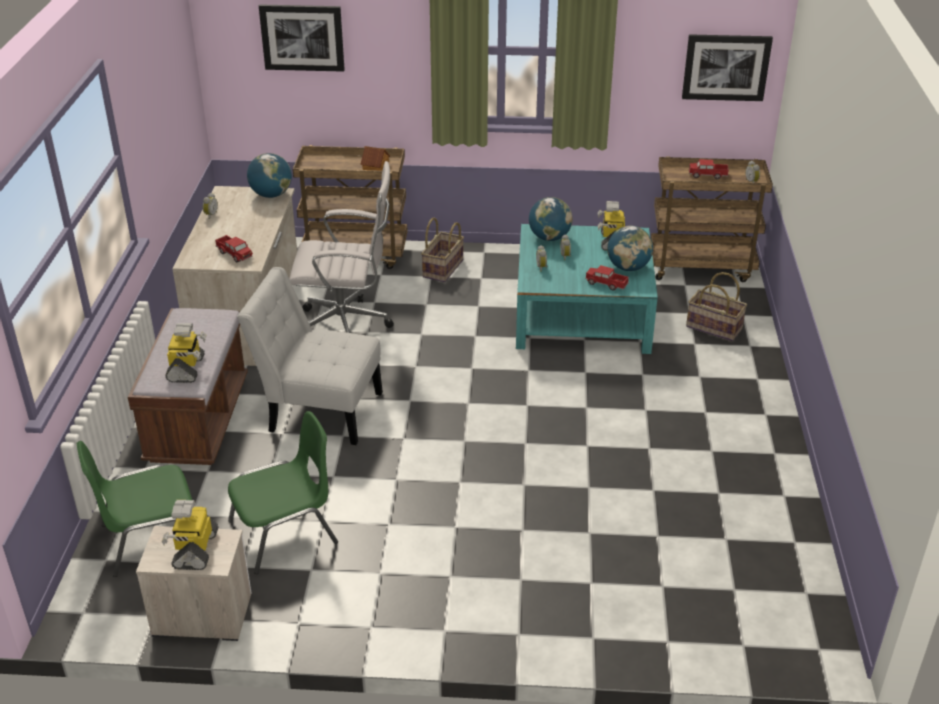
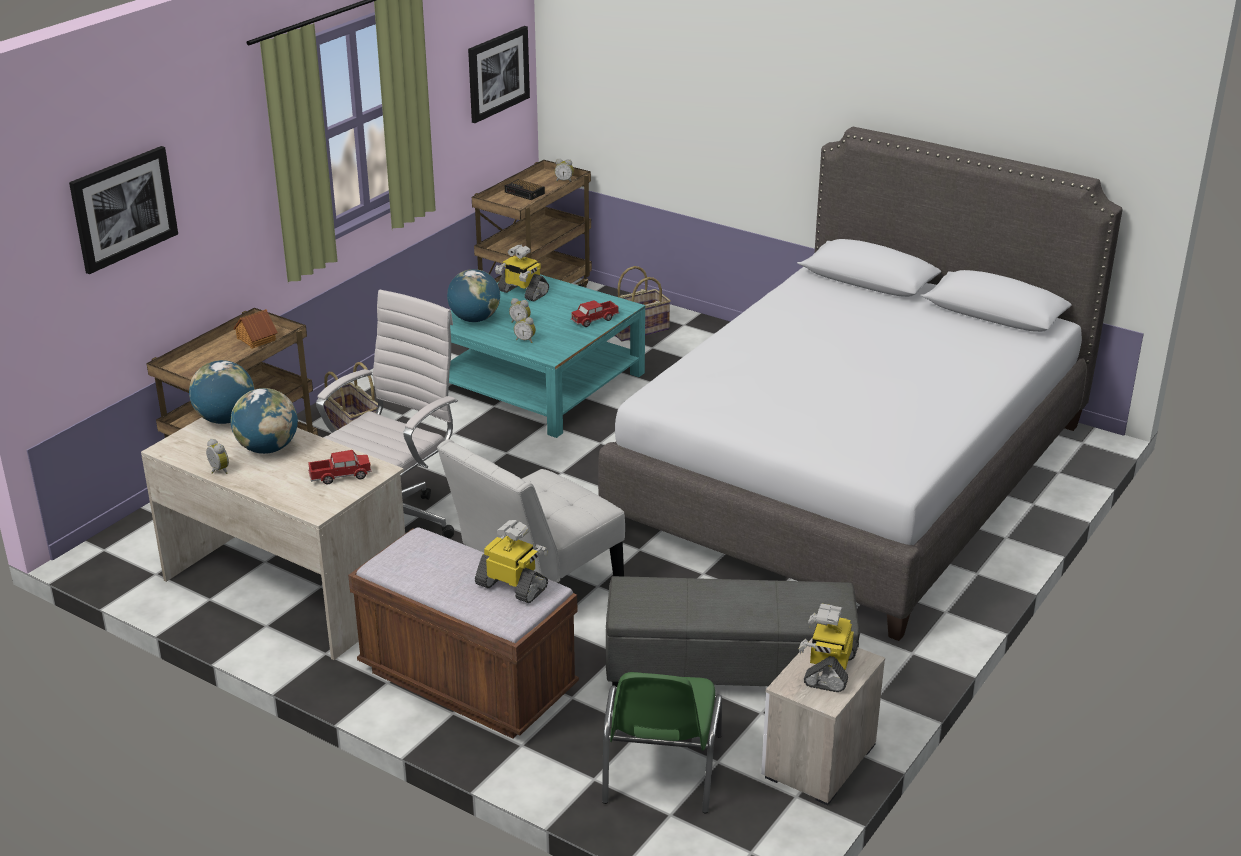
camera: 60 degrees left, 5 degrees down
toy robot [162,500,219,570] -> toy robot turned 75 degrees clockwise [799,603,858,692]
green chair [228,411,338,574] -> grey ottoman [606,576,860,687]
globe [607,226,653,271] -> globe moved to [231,388,298,454]
toy truck [689,159,729,179] -> alarm clock [505,179,545,200]
none -> grey bed [598,126,1123,641]

